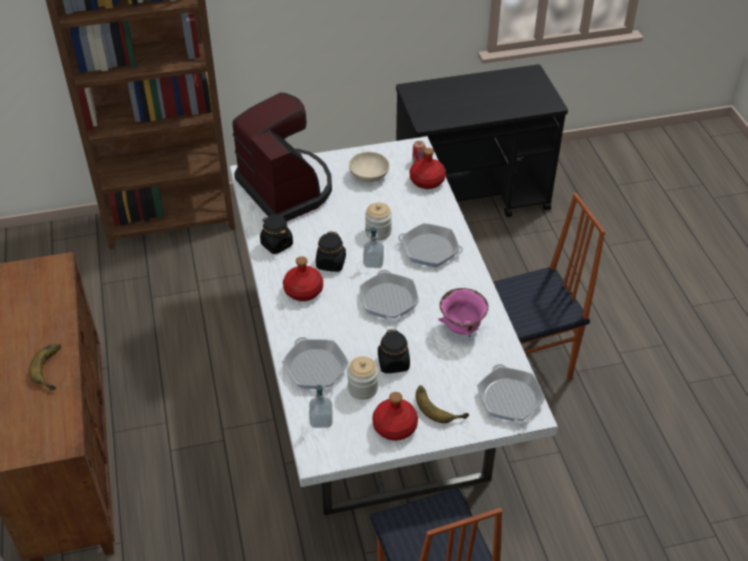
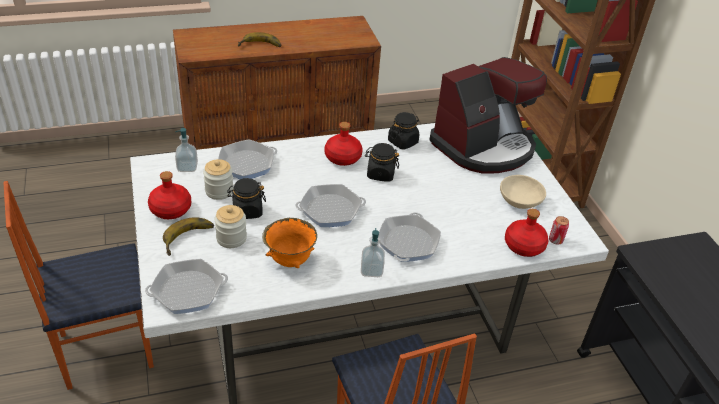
camera: 85 degrees right, 5 degrees down
soap dispenser [363,227,384,268] -> soap dispenser moved to [361,228,385,277]
jar [365,202,392,240] -> jar moved to [214,205,247,248]
pink bowl [438,288,489,337] -> orange bowl [262,218,317,268]

